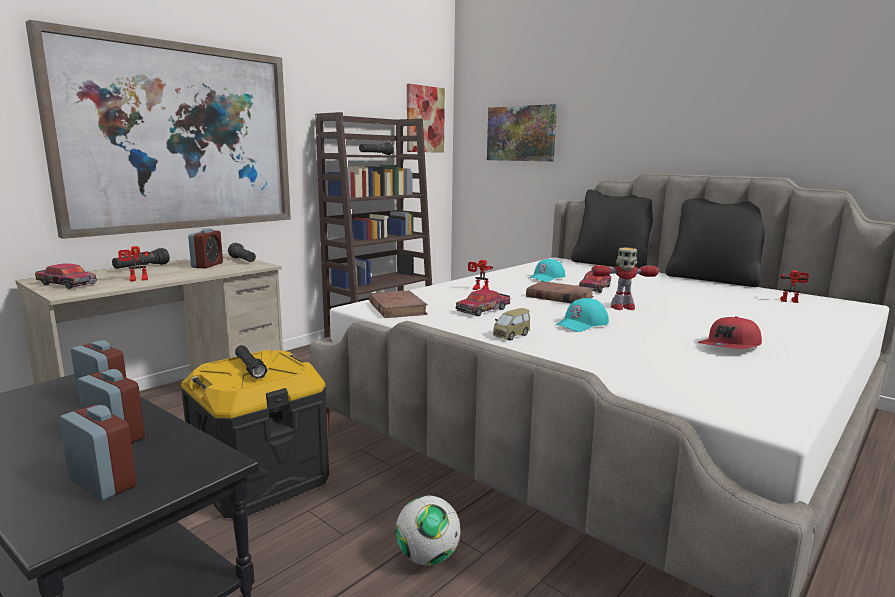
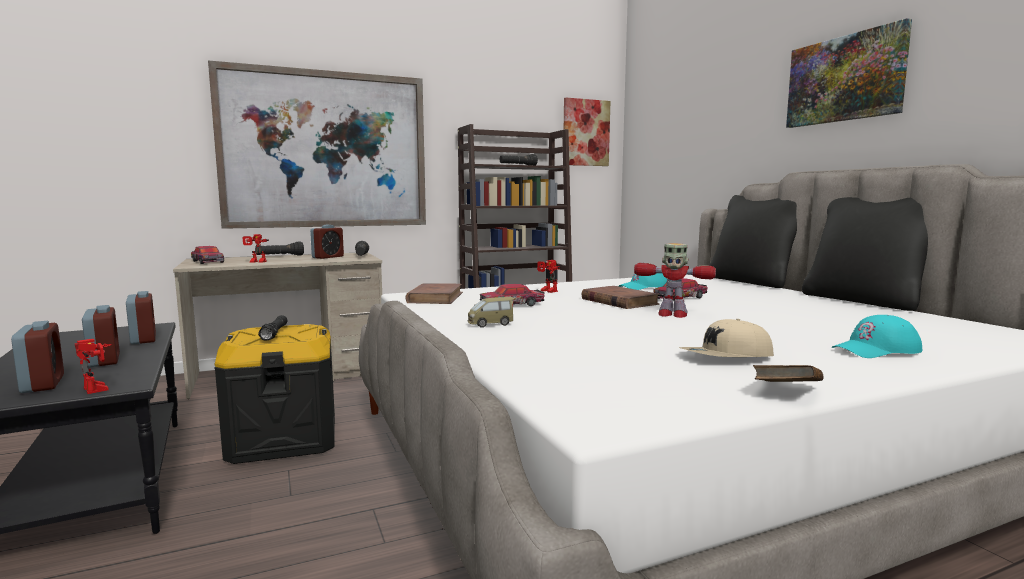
camera: 25 degrees right, 5 degrees down
football [396,495,461,565] -> none
picture [487,104,557,161] -> picture moved to [786,18,912,128]
turquoise cap [556,298,609,332] -> turquoise cap moved to [831,315,922,358]
red cap [698,316,762,349] -> beige cap [678,319,774,357]
toy robot [780,271,809,303] -> toy robot moved to [75,339,112,394]
none -> brown book [753,365,824,382]

